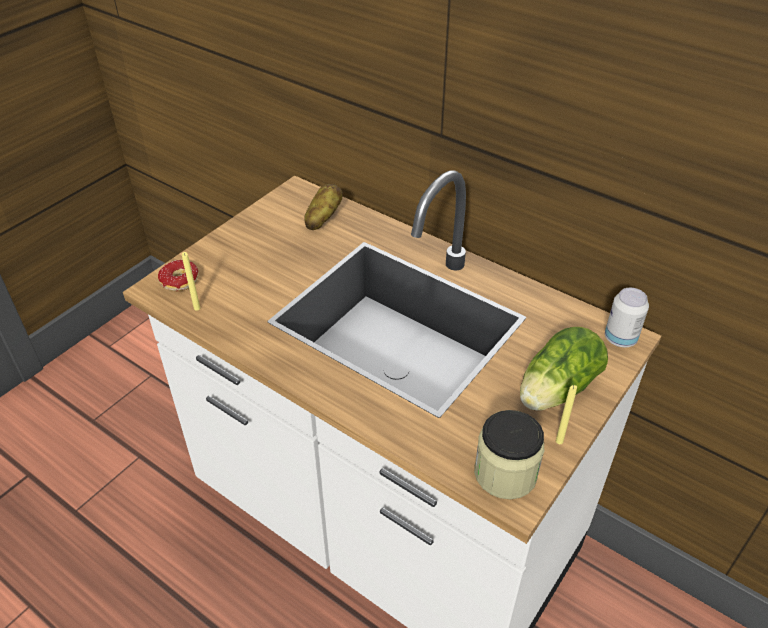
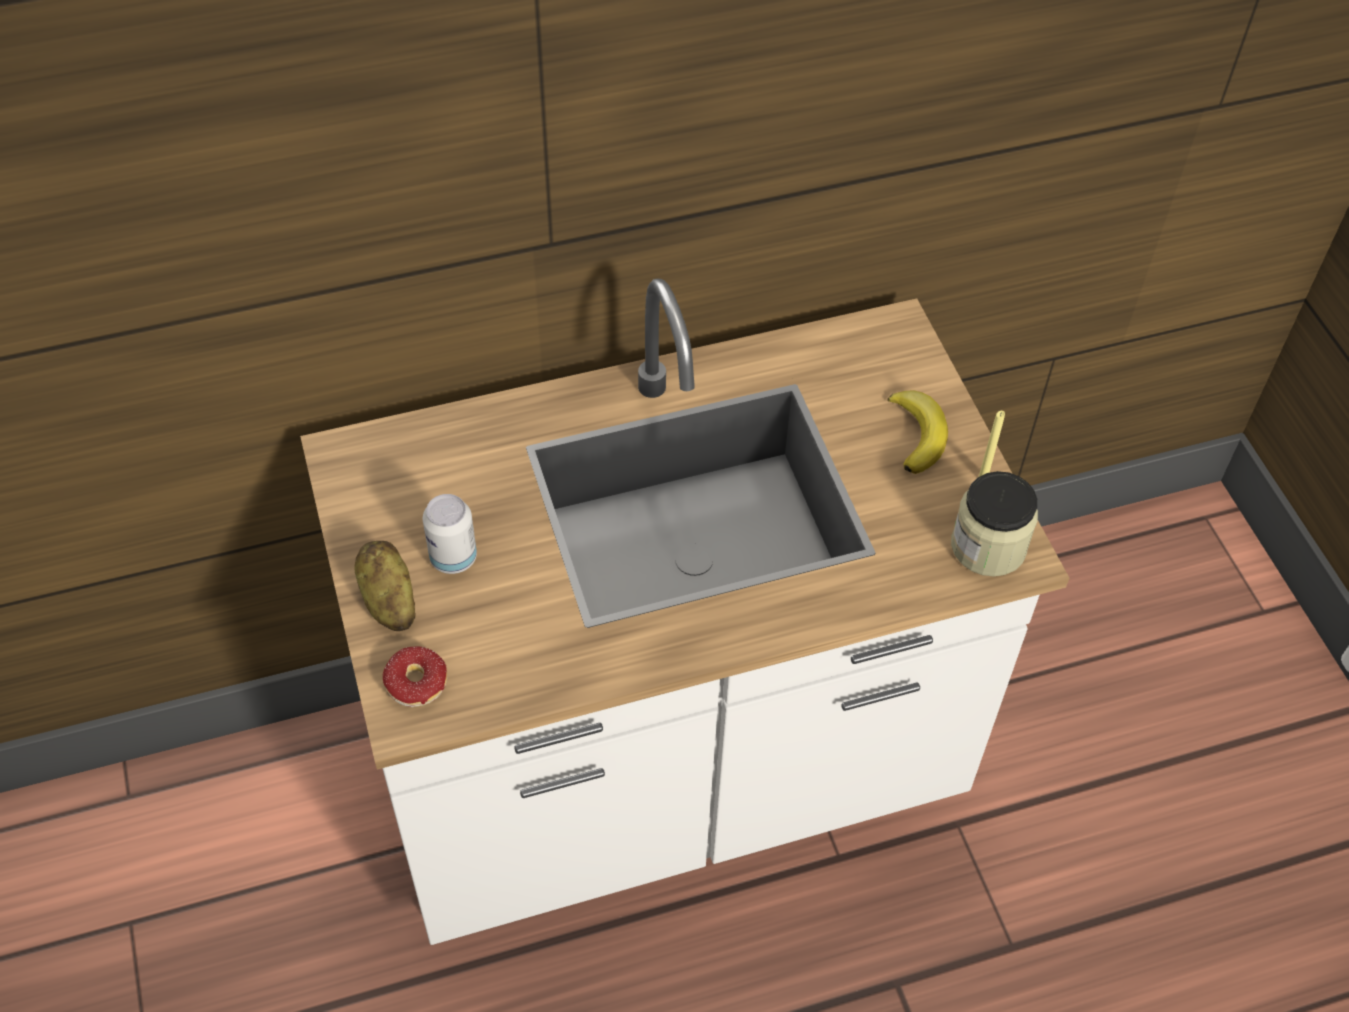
camera: 55 degrees left, 10 degrees up
yellow candle [182,252,200,311] -> none
potato [304,184,343,230] -> potato moved to [354,541,416,631]
lettuce [520,327,608,411] -> banana [888,391,948,474]
can [605,288,649,347] -> can moved to [423,494,477,574]

